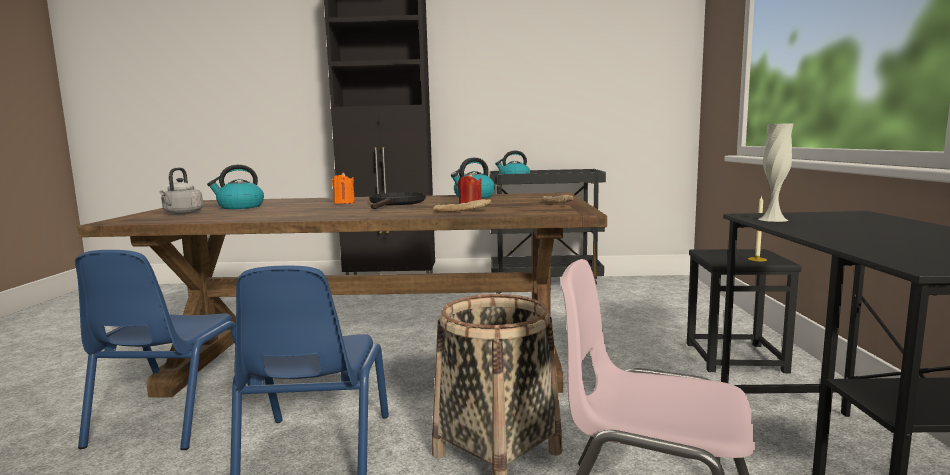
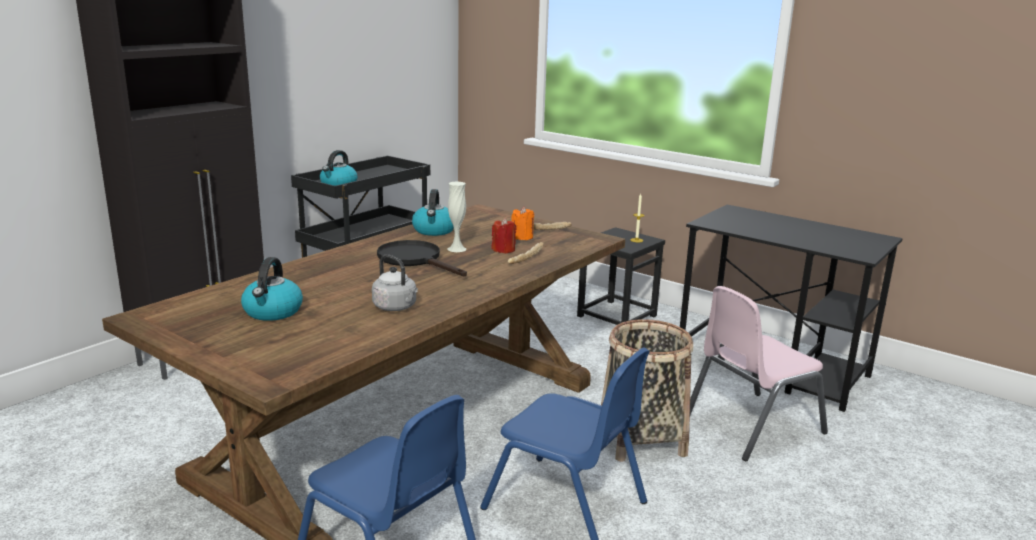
camera: 55 degrees left, 10 degrees up
grey kettle [160,167,203,214] -> grey kettle moved to [372,254,418,311]
orange candle [332,172,355,204] -> orange candle moved to [511,206,534,240]
white vase [759,123,794,222] -> white vase moved to [448,182,466,252]

